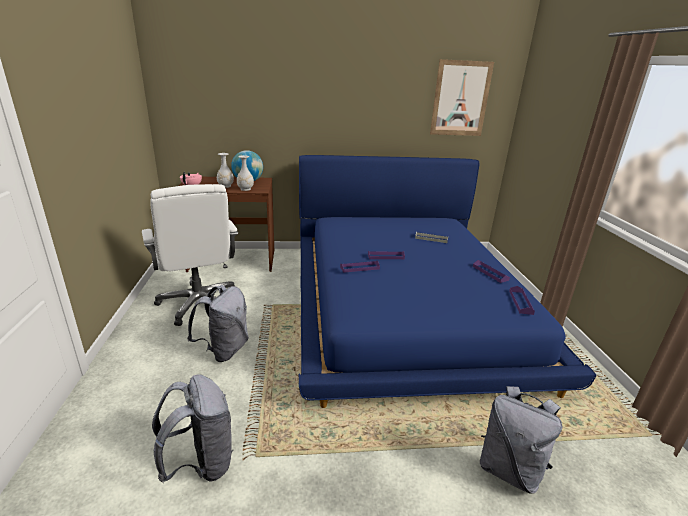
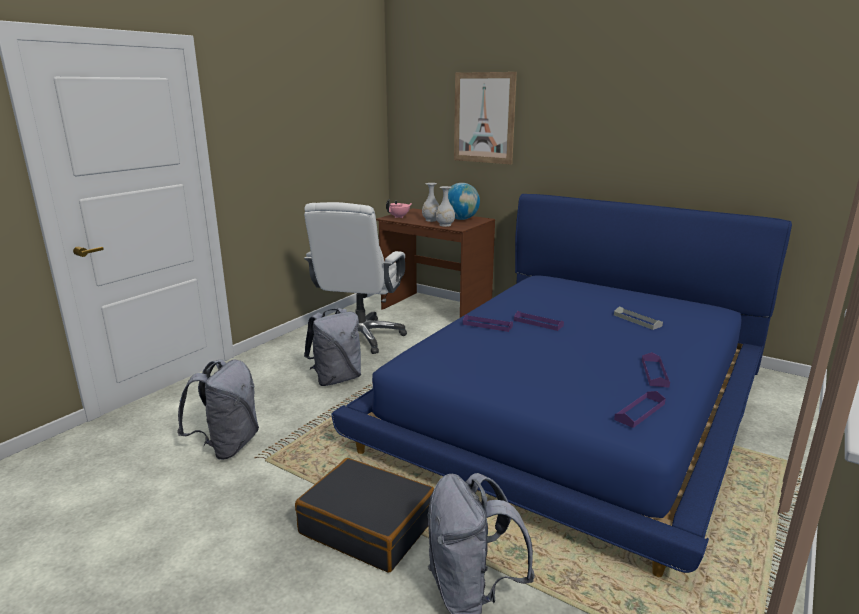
camera: 40 degrees right, 5 degrees down
picture [430,59,494,136] -> picture moved to [454,72,517,165]
none -> black suitcase [295,458,434,573]

